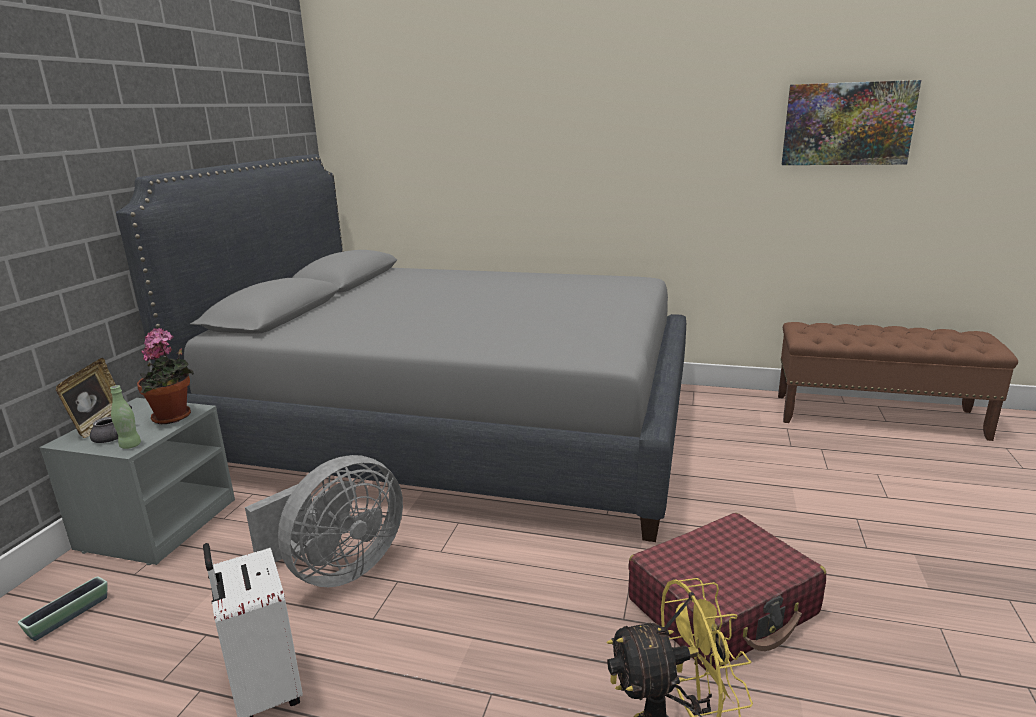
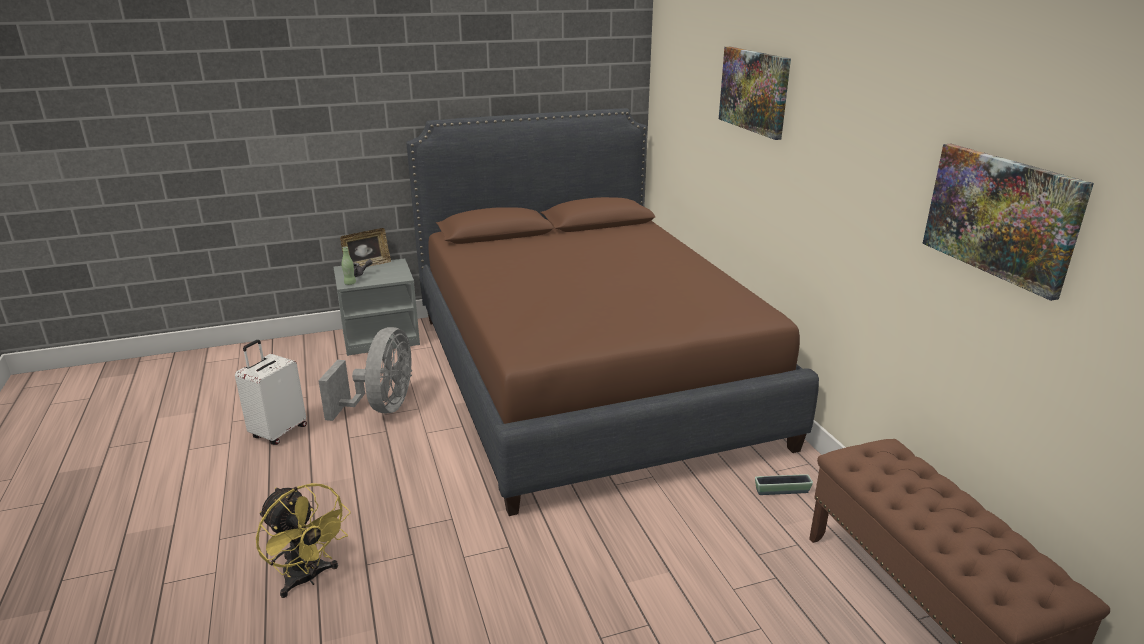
camera: 55 degrees right, 5 degrees up
planter [18,576,107,641] -> planter moved to [755,474,813,495]
grey bed [116,154,686,542] -> brown bed [406,108,819,516]
potted plant [137,328,194,424] -> none
grey fan [245,455,403,587] -> grey fan turned 90 degrees counterclockwise [318,327,412,421]
red suitcase [628,513,826,670] -> none
none -> picture [719,47,791,140]

